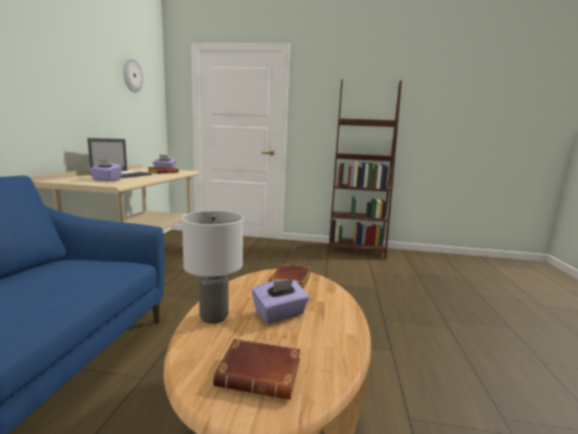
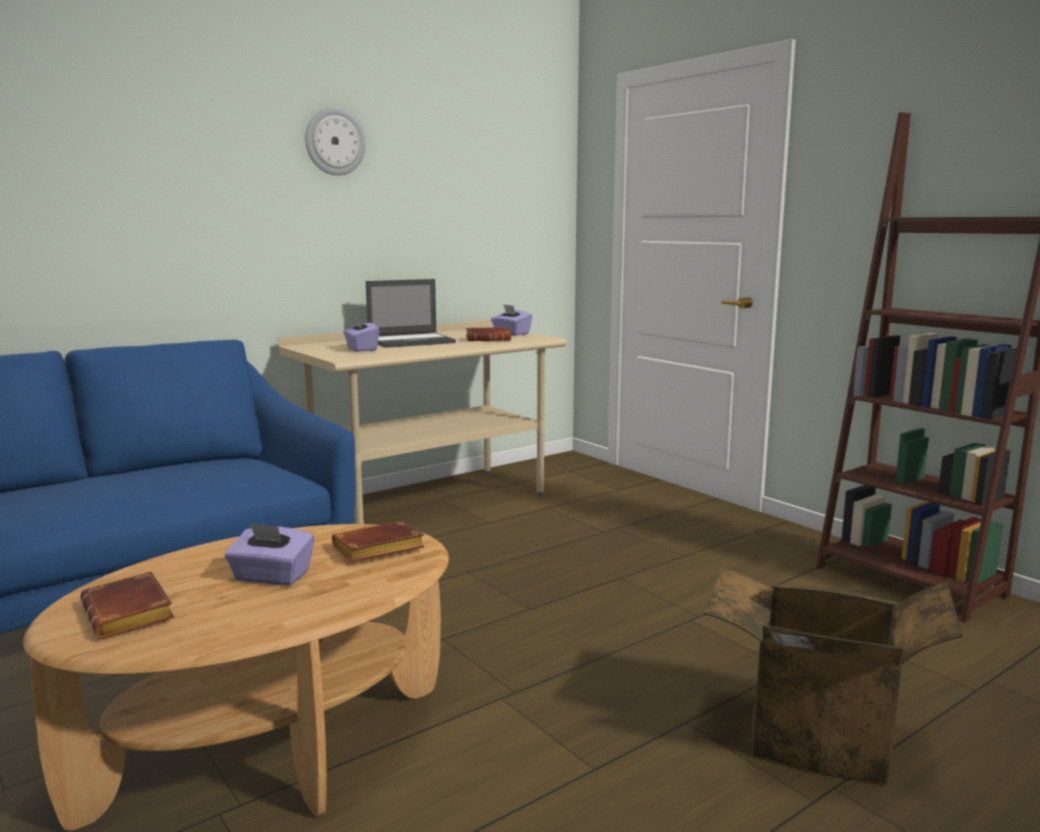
camera: 45 degrees right, 0 degrees up
wall clock [123,58,143,93] -> wall clock moved to [305,107,366,176]
white table lamp [182,211,243,324] -> none
none -> cardboard box [703,567,963,784]

